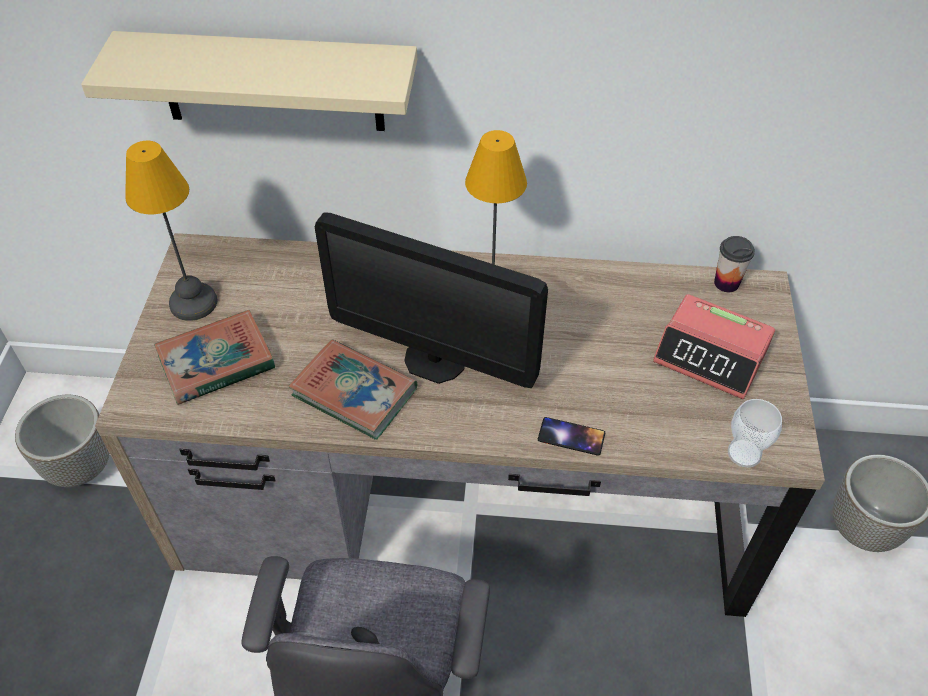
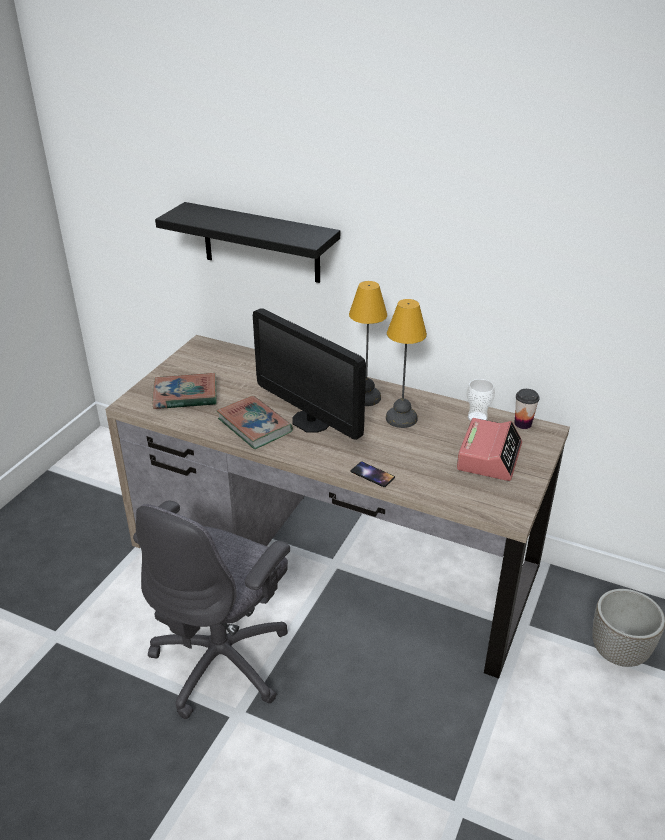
camera: 20 degrees right, 15 degrees down
planter [15,395,110,487] -> none
beige shelf [81,31,417,131] -> black shelf [155,202,340,283]
table lamp [125,141,218,321] -> table lamp moved to [386,299,427,428]
alarm clock [653,294,775,399] -> alarm clock turned 120 degrees counterclockwise [457,418,522,481]
cup [728,399,782,468] -> cup moved to [466,379,495,421]

